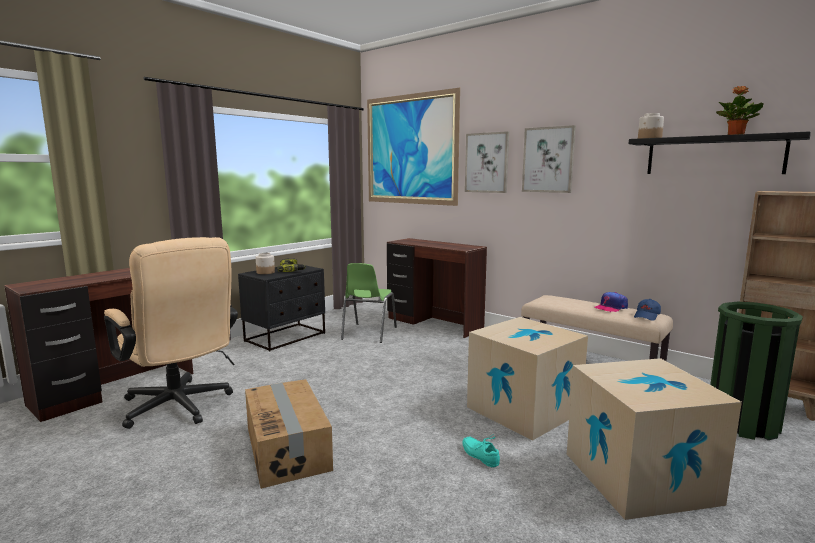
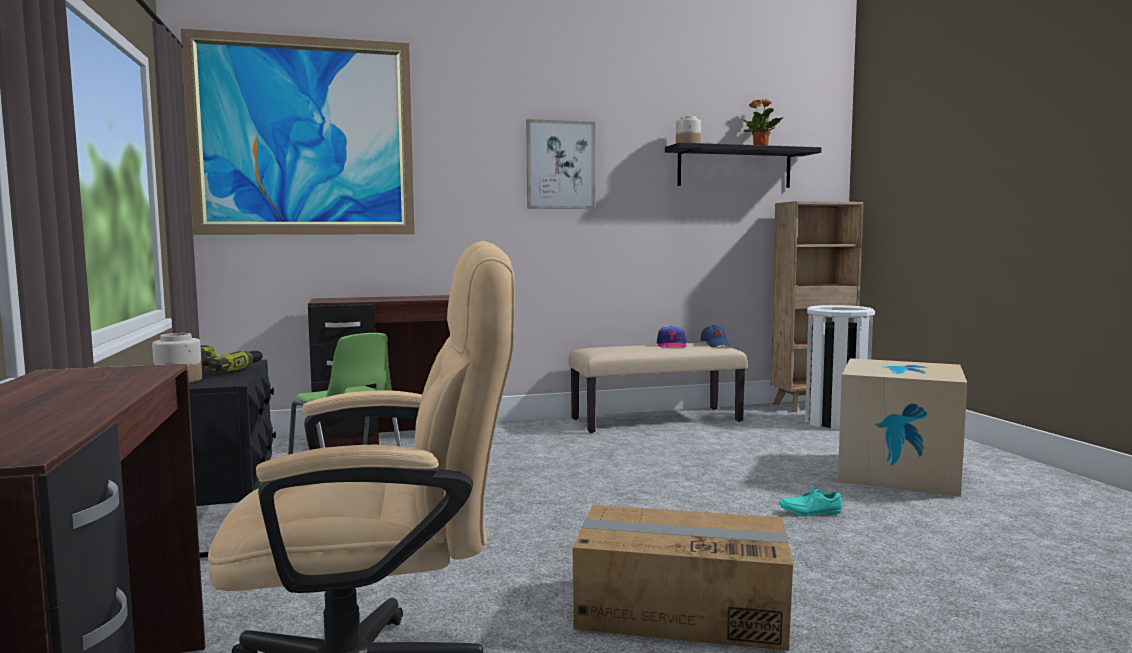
camera: 55 degrees left, 5 degrees down
picture [465,131,509,193] -> none
cardboard box [467,317,588,440] -> none
green trash can [710,302,803,440] -> white trash can [805,305,875,430]

